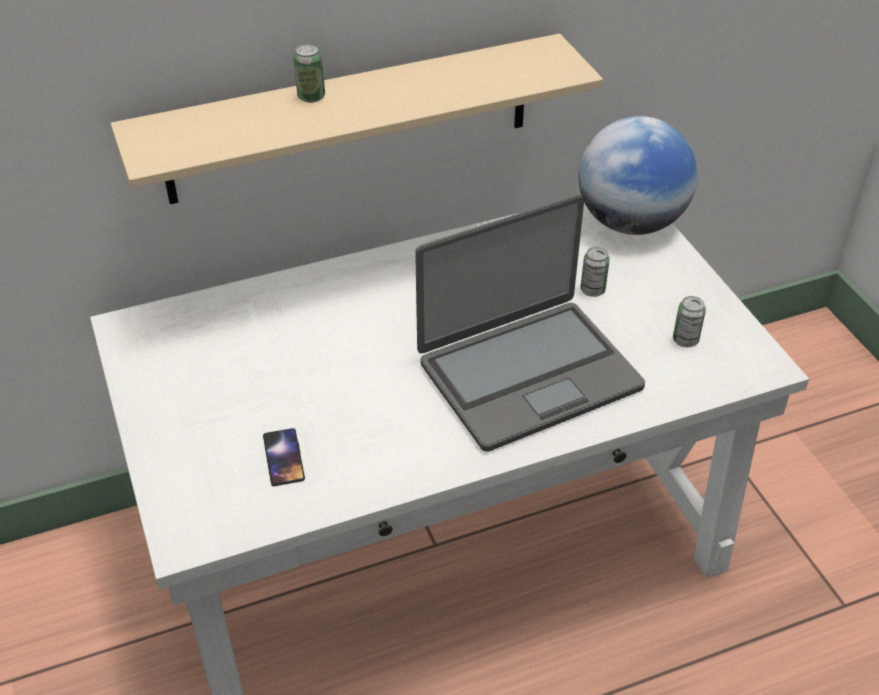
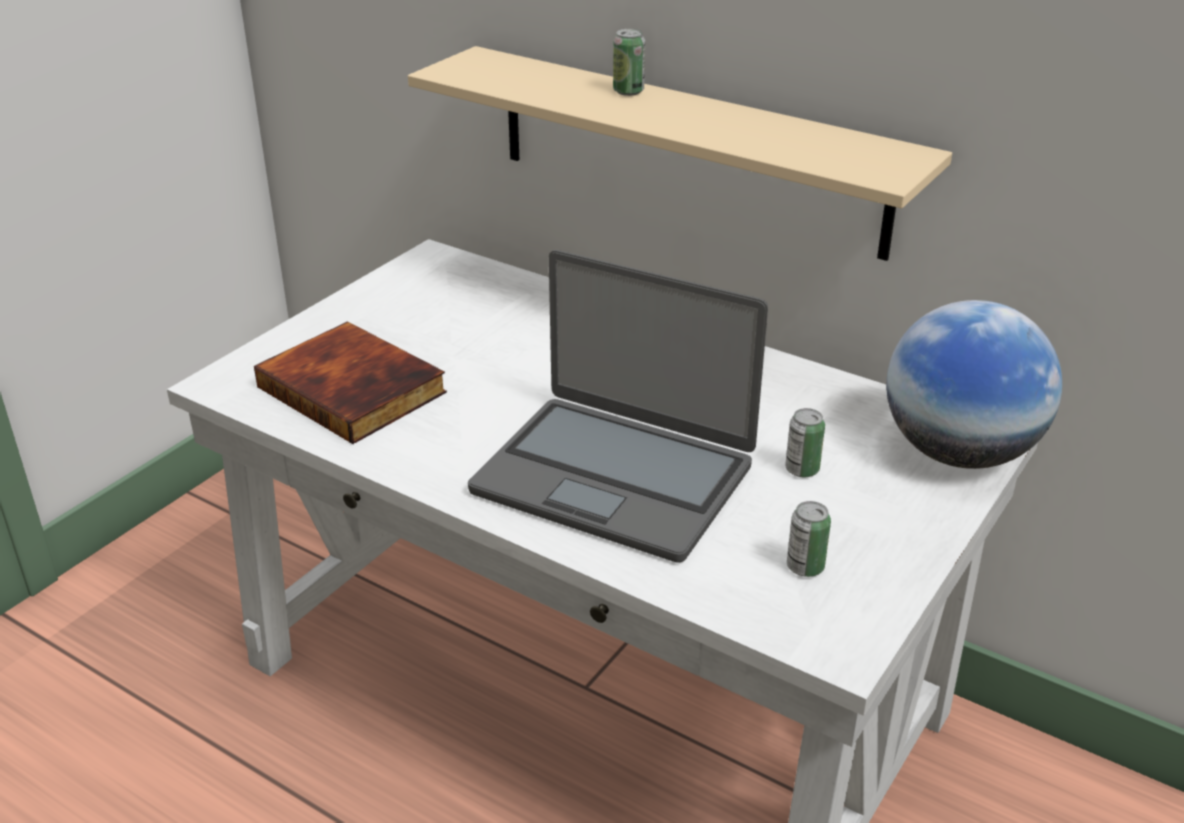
camera: 55 degrees right, 10 degrees down
phone [263,428,305,486] -> book [254,321,447,444]

